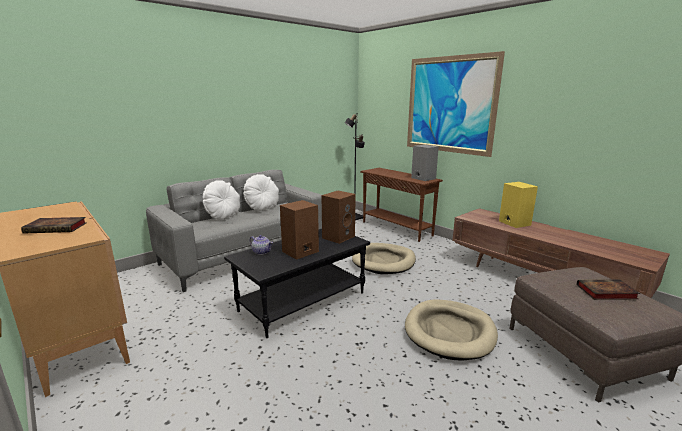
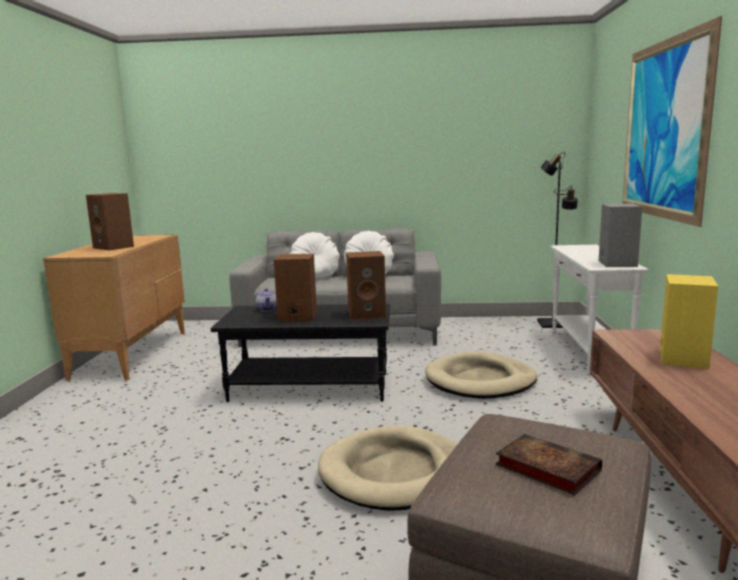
camera: 45 degrees right, 5 degrees down
book [21,217,87,234] -> brown speaker [86,193,134,251]
brown console table [360,168,443,242] -> white console table [550,245,649,375]

